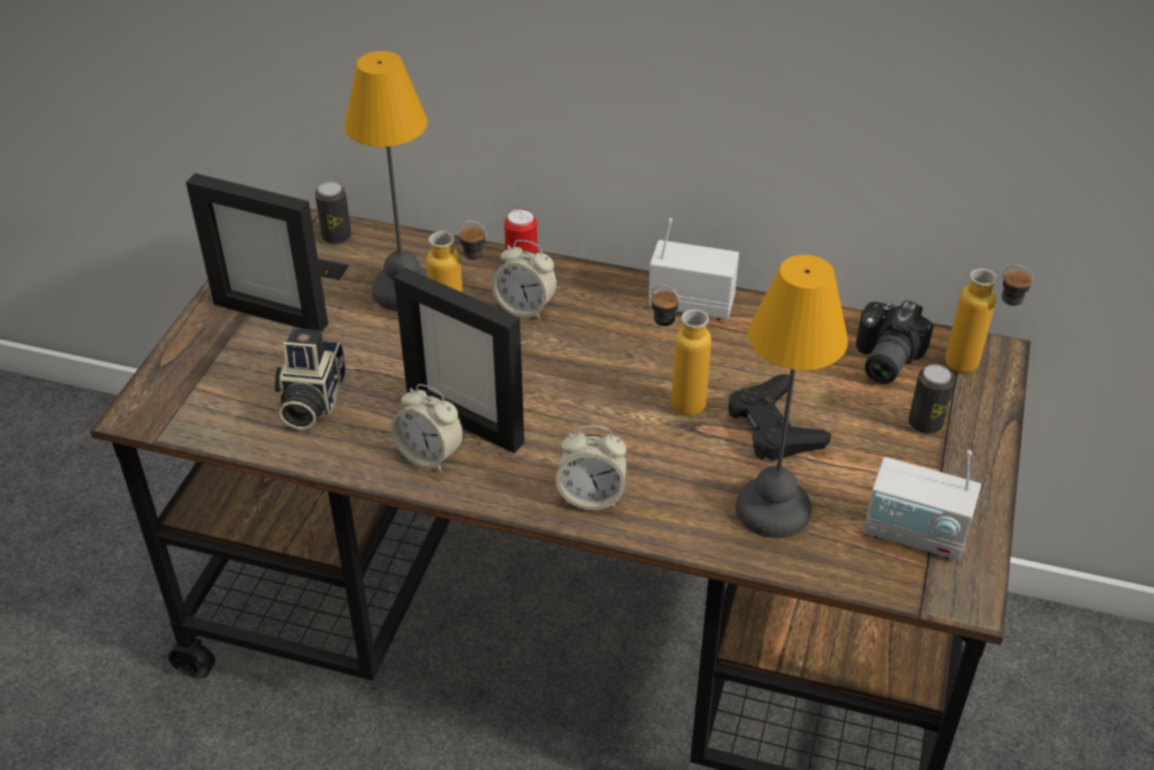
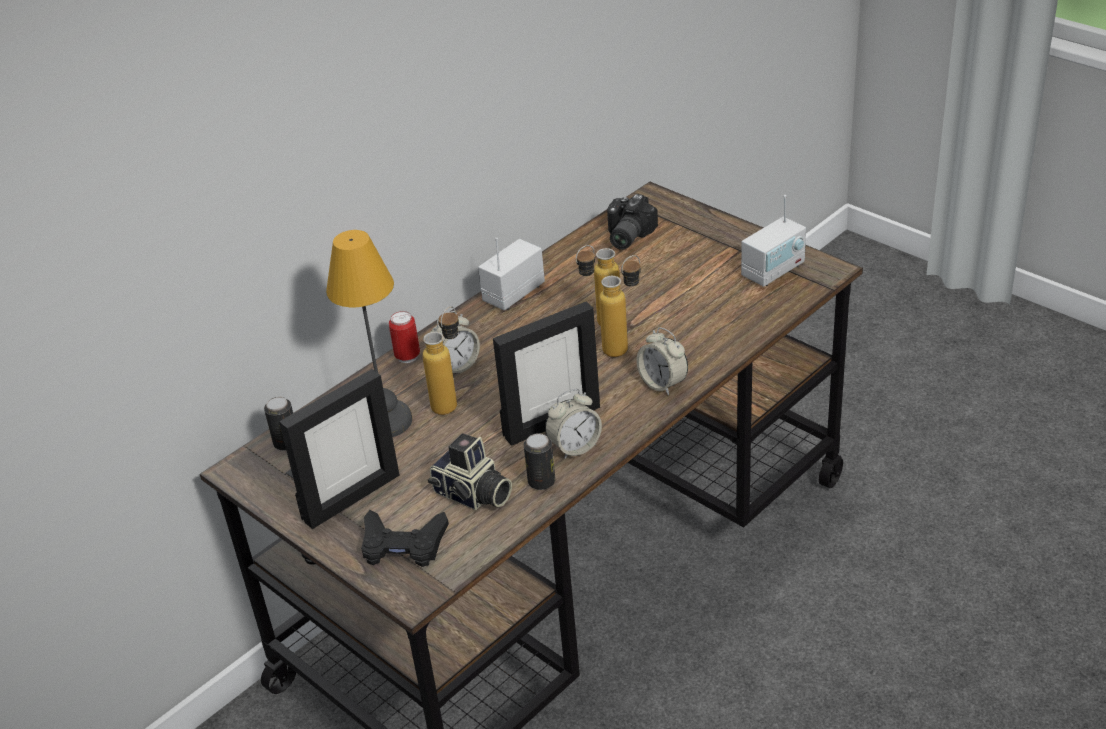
camera: 60 degrees left, 5 degrees down
alarm clock [556,425,627,510] -> alarm clock turned 105 degrees clockwise [636,327,688,395]
black game controller [728,374,831,461] -> black game controller moved to [361,510,449,567]
table lamp [735,255,848,538] -> none
camera [856,300,934,384] -> camera turned 60 degrees clockwise [607,194,658,250]
can [908,364,954,434] -> can moved to [524,433,555,490]
bottle [945,265,1034,373] -> bottle moved to [599,255,641,357]

